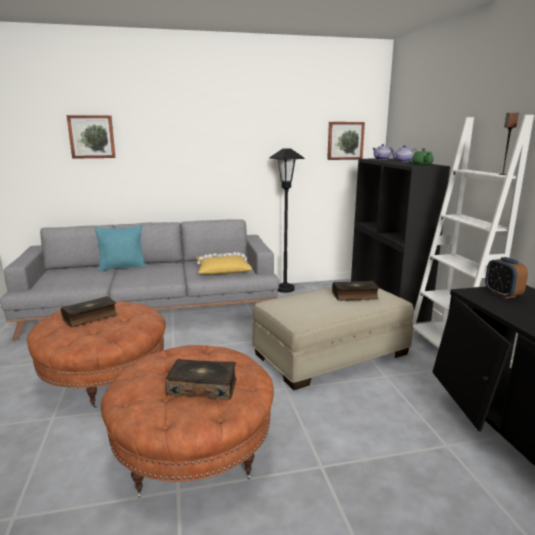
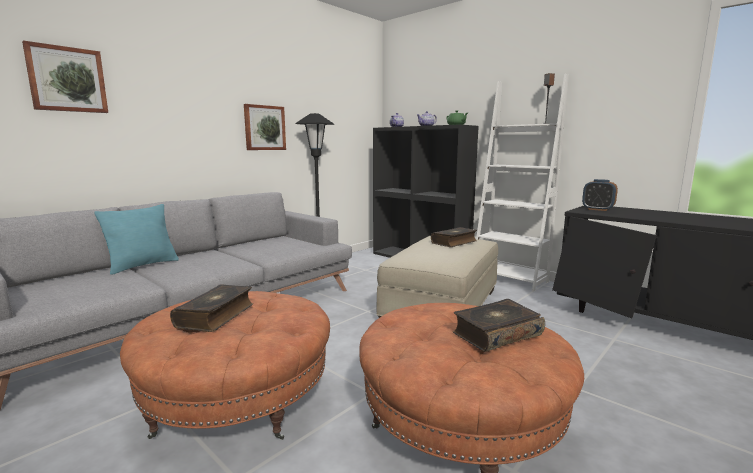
camera: 35 degrees left, 5 degrees down
yellow pillow [196,252,252,275] -> none
picture [327,122,365,160] -> picture moved to [244,104,286,150]

